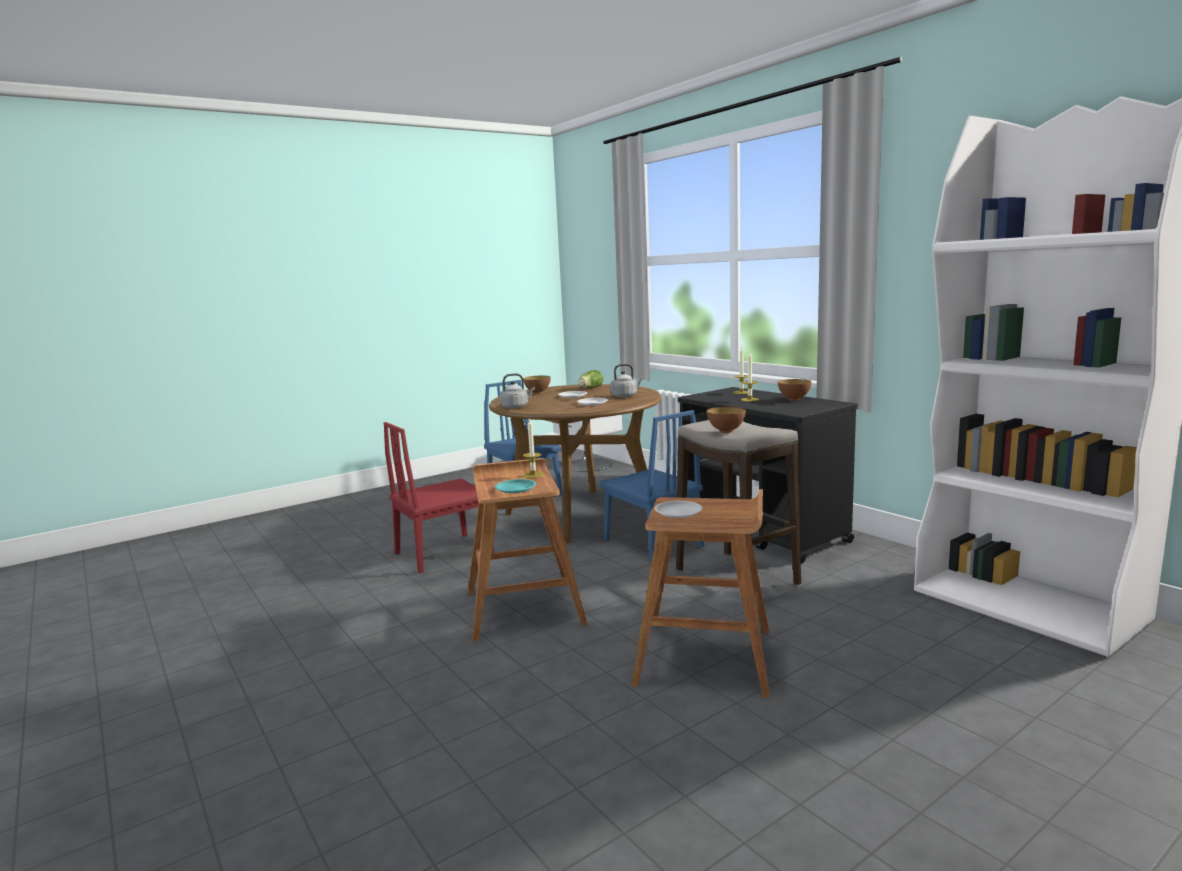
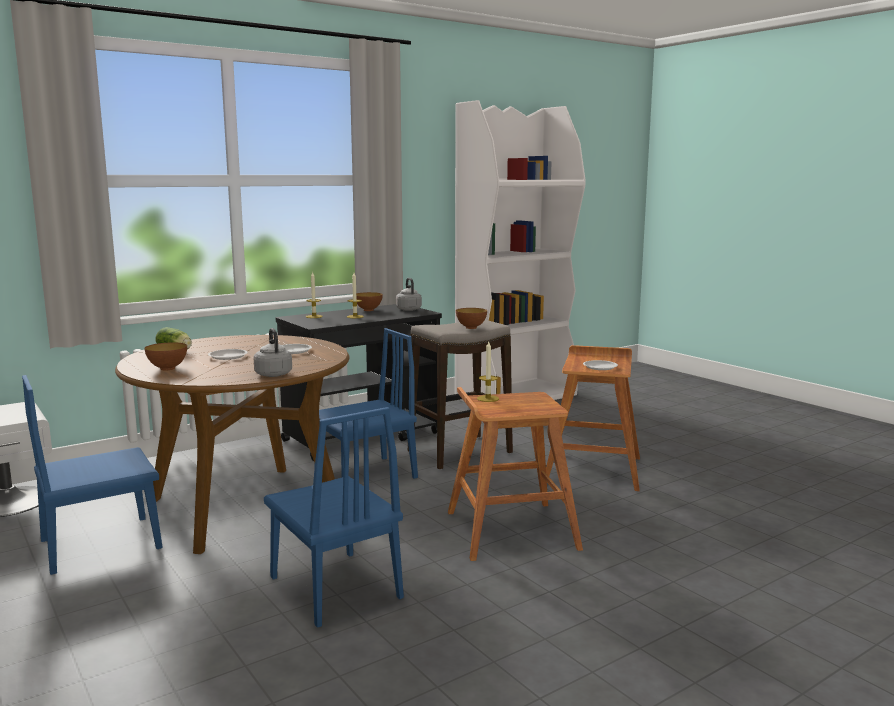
camera: 90 degrees left, 0 degrees up
red chair [383,422,494,573] -> blue chair [264,407,404,628]
turquoise plate [495,479,536,493] -> none
grey kettle [610,364,644,398] -> grey kettle moved to [396,278,422,311]

